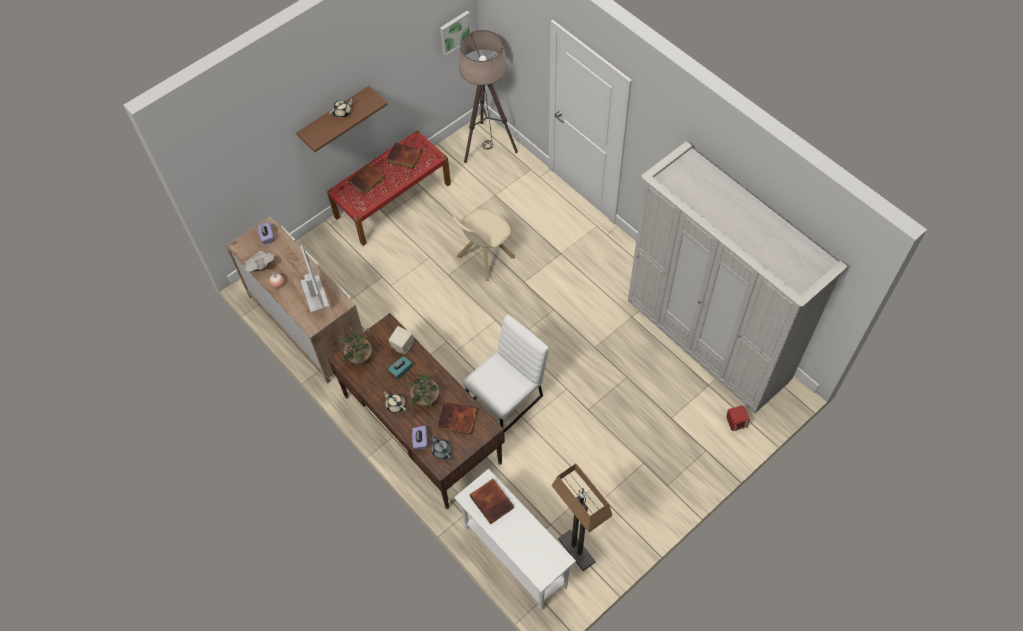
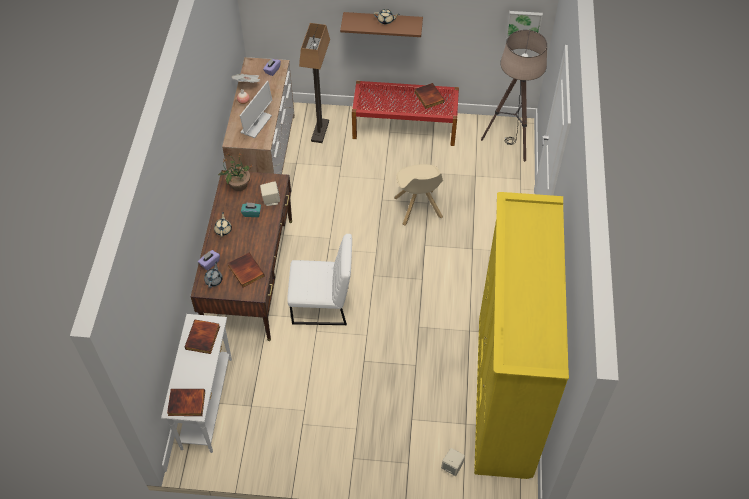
camera: 45 degrees right, 5 degrees down
book [348,163,385,195] -> book moved to [167,389,205,416]
potted plant [406,369,439,407] -> none
beige chair [453,209,515,281] -> beige chair turned 105 degrees counterclockwise [394,164,443,225]
floor lamp [552,463,613,571] -> floor lamp moved to [299,23,330,143]
white wardrobe [628,141,848,413] -> yellow wardrobe [474,192,569,479]
red speaker [726,405,750,431] -> beige speaker [441,448,465,476]

